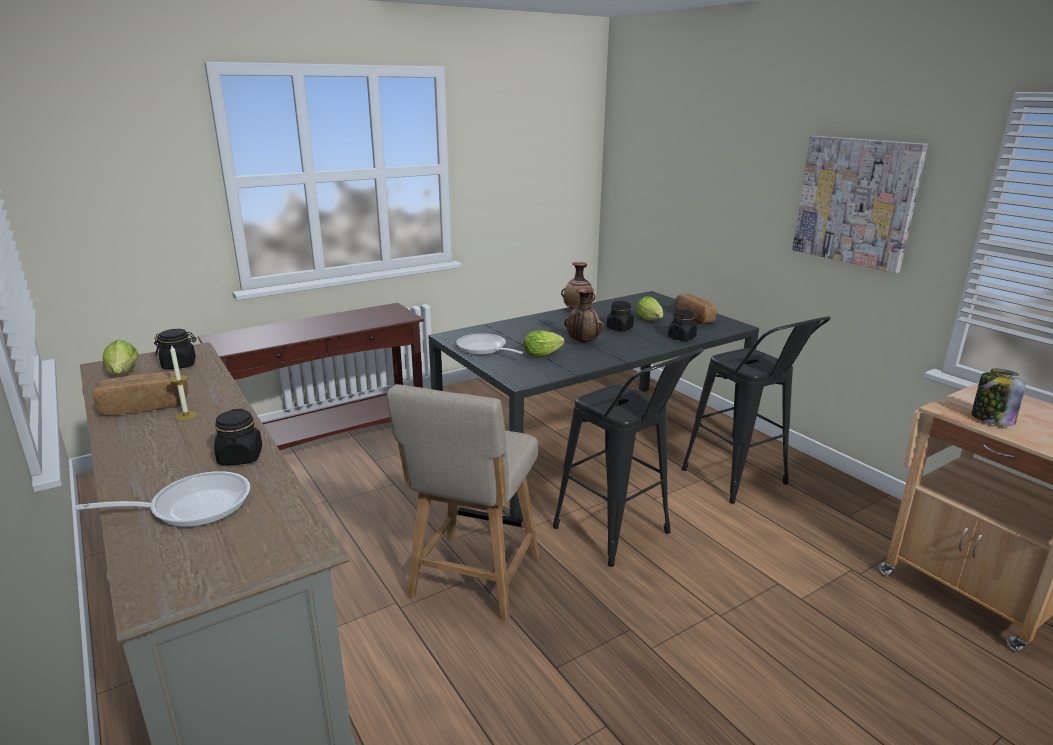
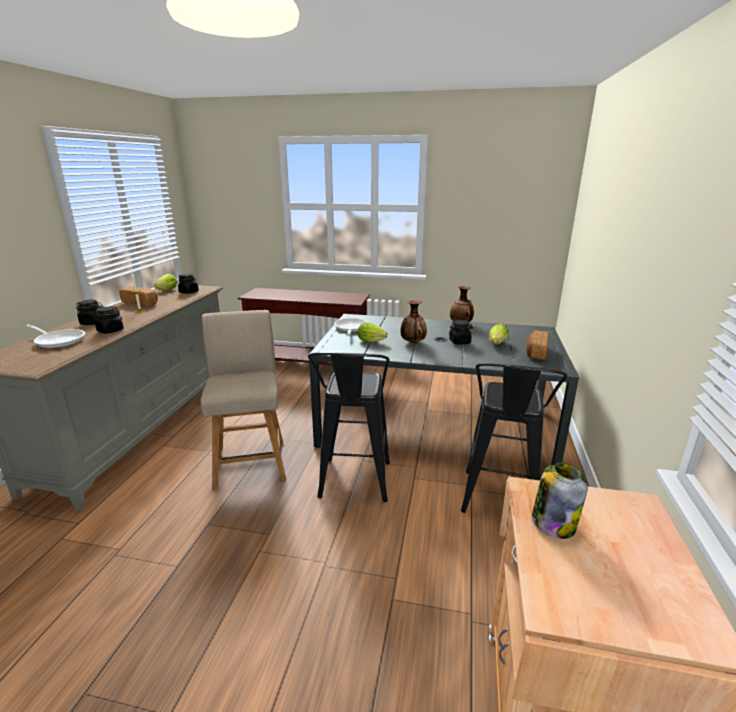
camera: 45 degrees right, 0 degrees up
beige chair [387,384,539,621] -> beige chair turned 105 degrees clockwise [201,310,286,490]
black jar [668,309,697,341] -> black jar moved to [76,300,103,325]
picture [792,136,928,273] -> none

